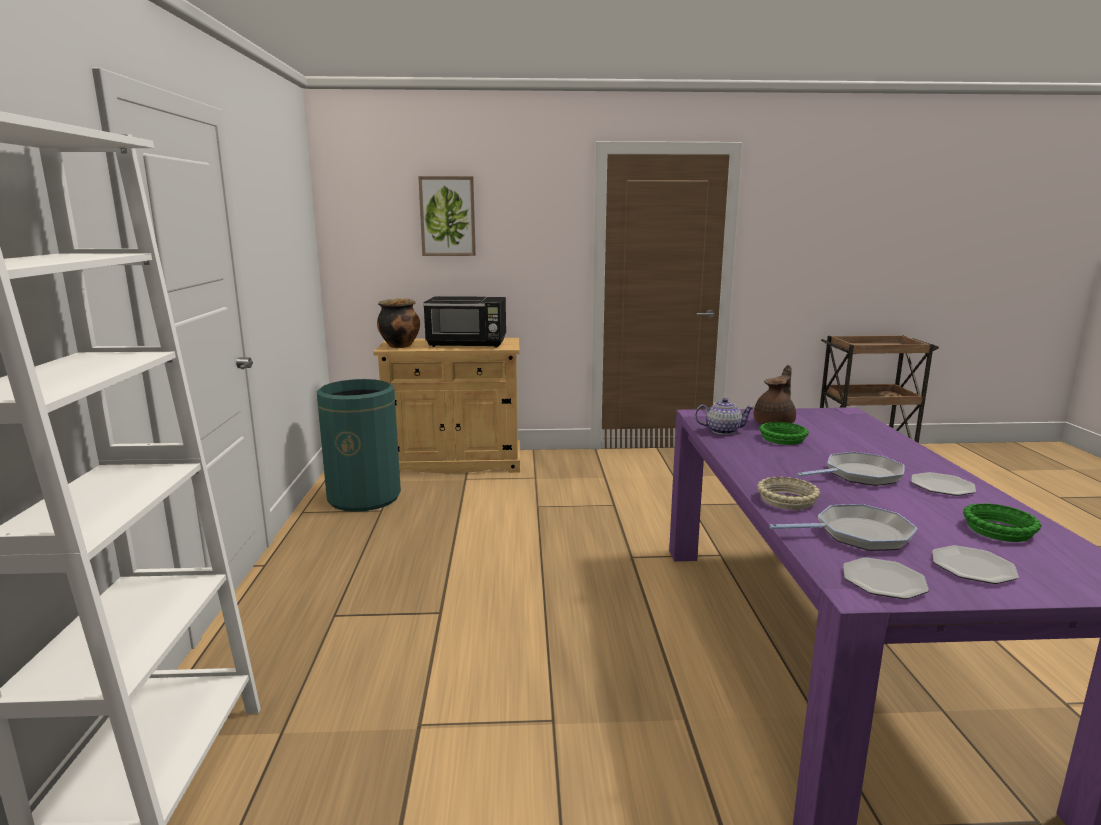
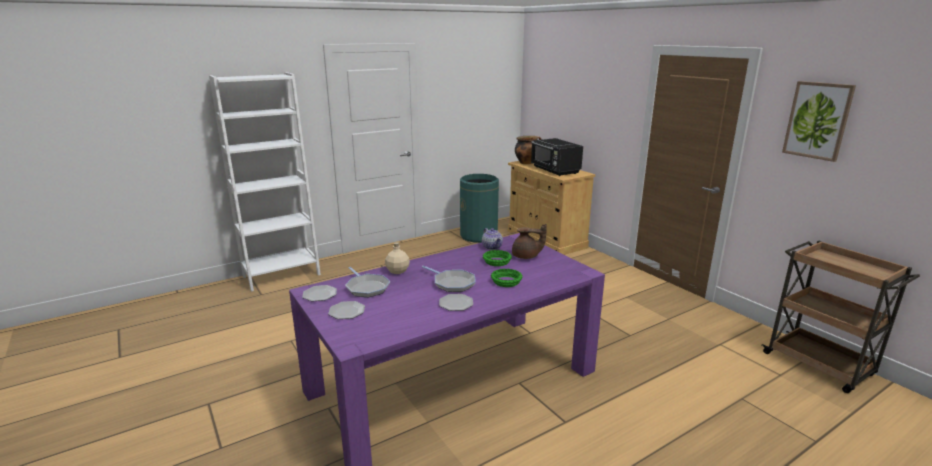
camera: 60 degrees right, 5 degrees up
picture [418,176,476,256] -> picture moved to [782,81,856,162]
beige bowl [757,477,820,510] -> beige bottle [385,242,410,274]
green bowl [963,503,1042,542] -> green bowl moved to [491,268,523,287]

